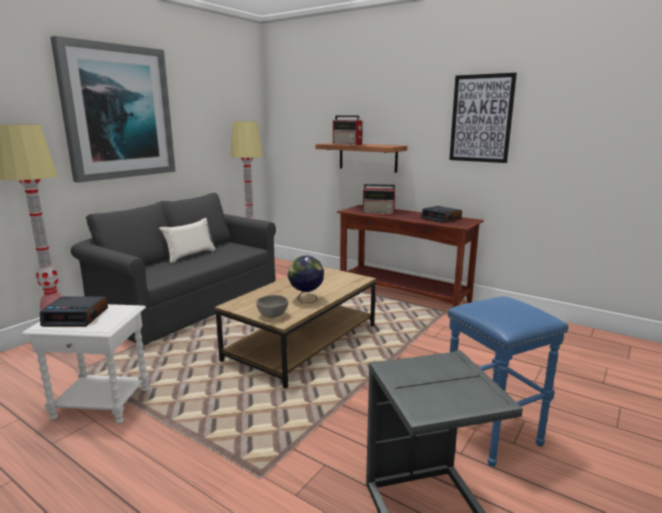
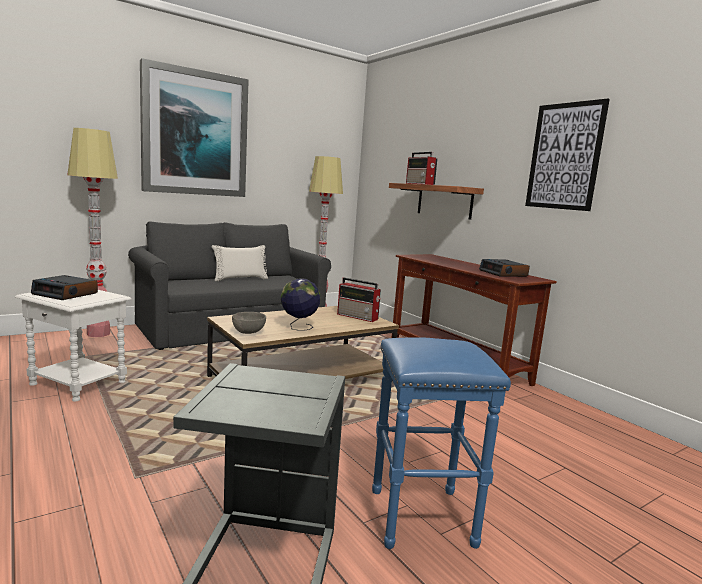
camera: 20 degrees right, 5 degrees down
radio [363,184,397,215] -> radio moved to [337,278,381,322]

